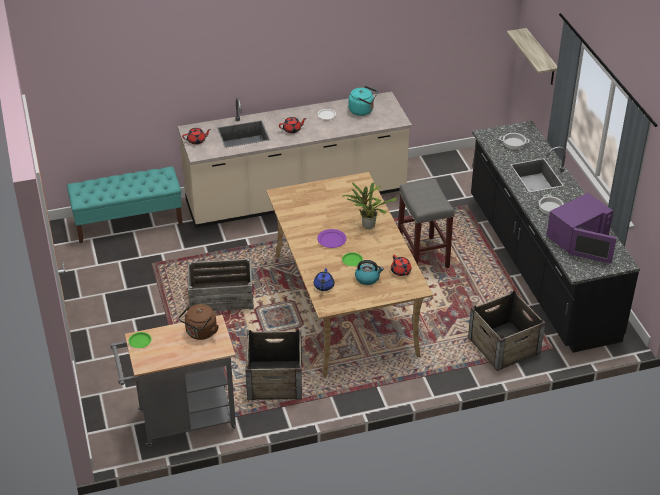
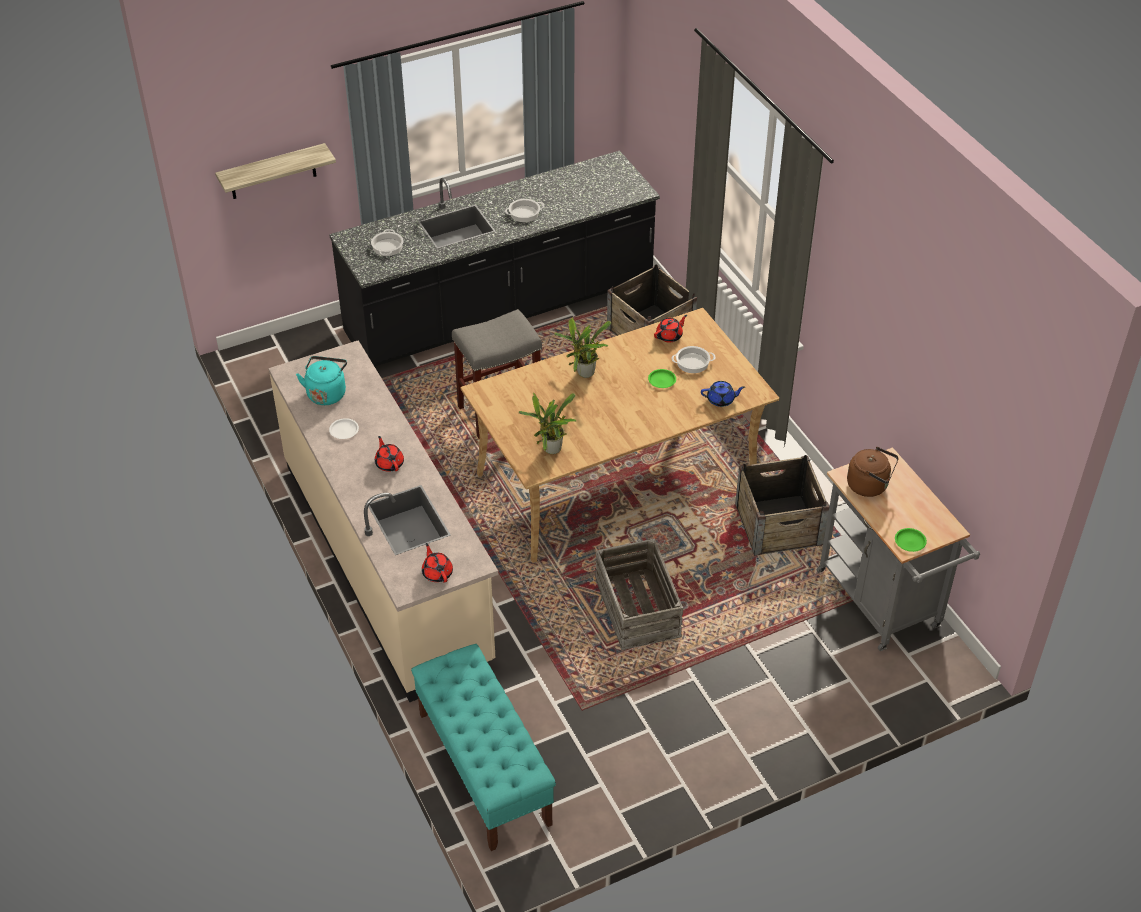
camera: 100 degrees left, 5 degrees up
purple plate [317,229,347,248] -> none
kettle [355,260,384,285] -> cooking pot [671,346,715,373]
purple microwave [546,193,617,264] -> none
none -> potted plant [518,392,577,454]

